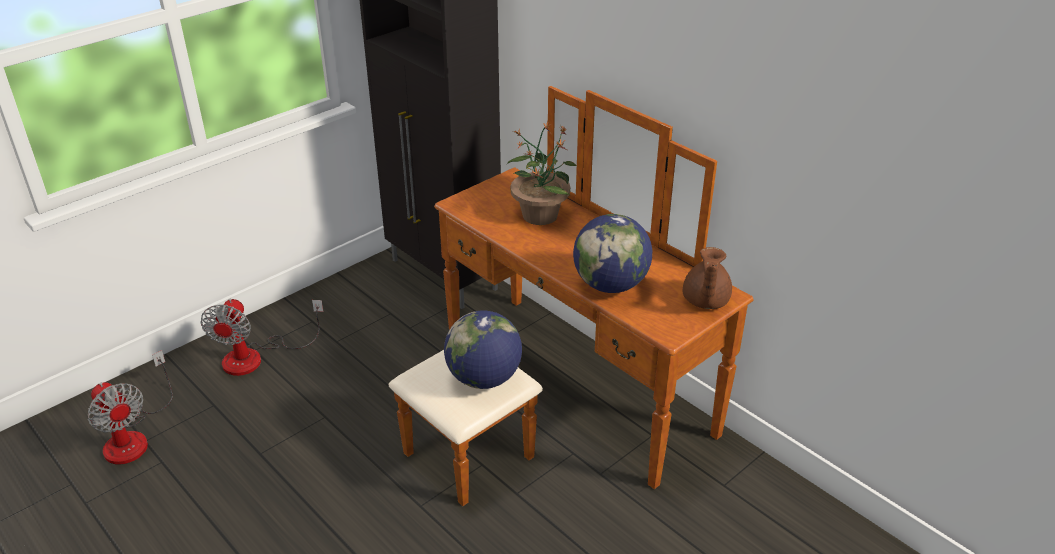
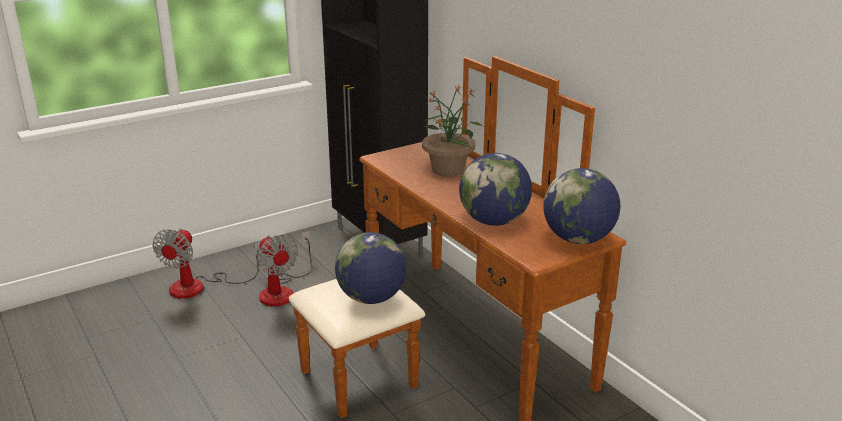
camera: 10 degrees right, 10 degrees down
fan [88,350,173,464] -> fan moved to [257,231,313,306]
brown teapot [682,247,732,309] -> globe [543,168,620,244]

